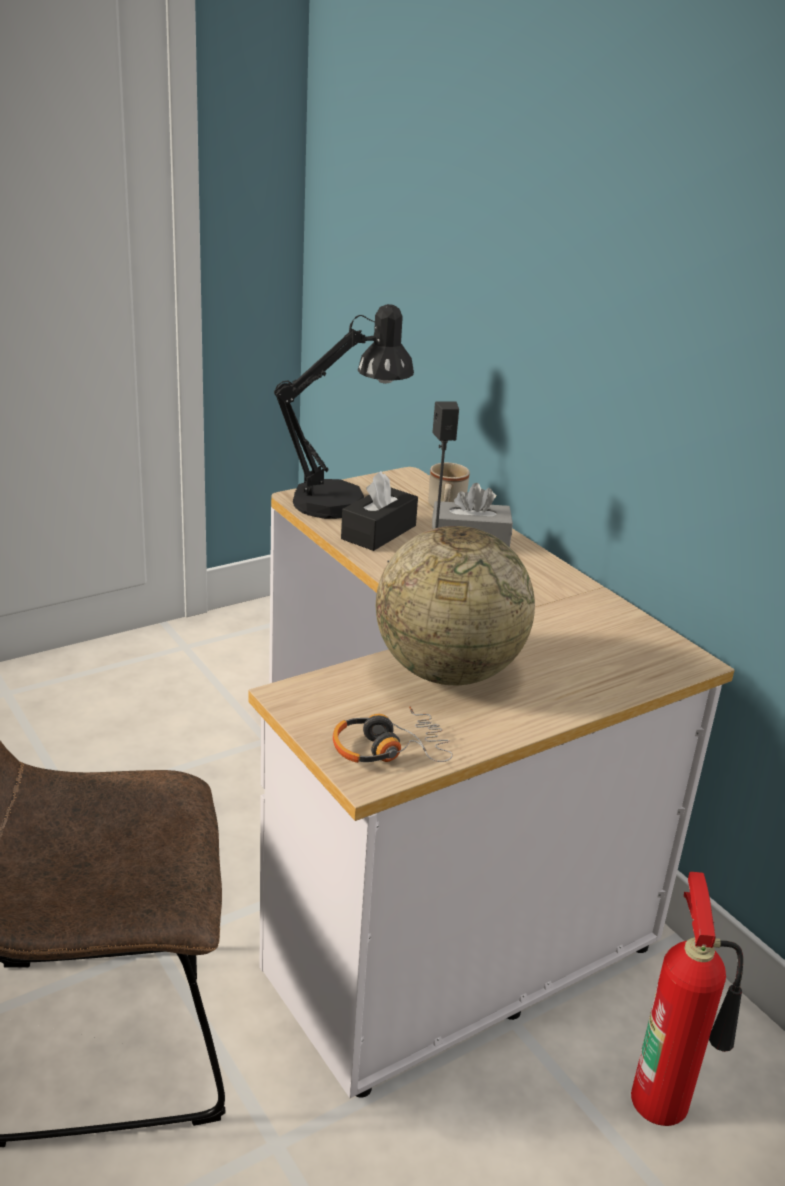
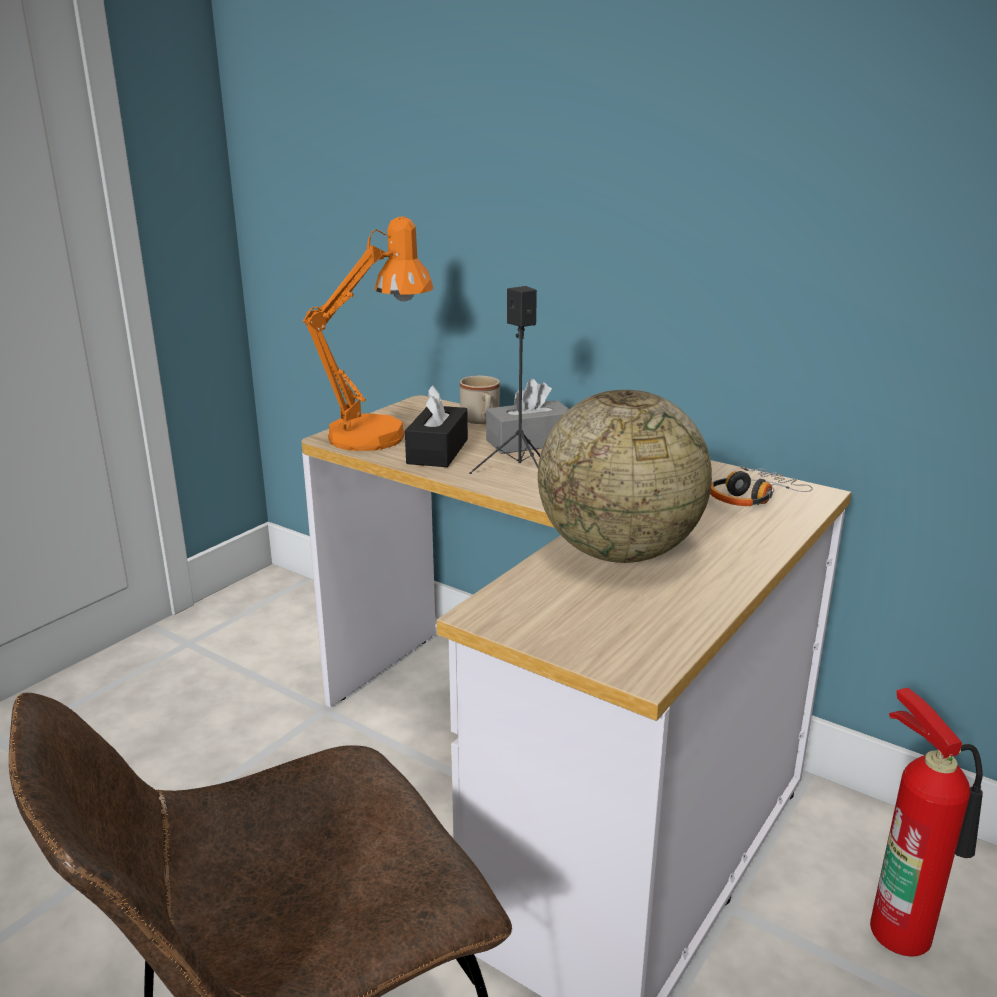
camera: 20 degrees left, 5 degrees down
black table lamp [274,304,414,519] -> orange table lamp [303,216,433,451]
headphones [333,706,453,763] -> headphones moved to [710,467,813,506]

